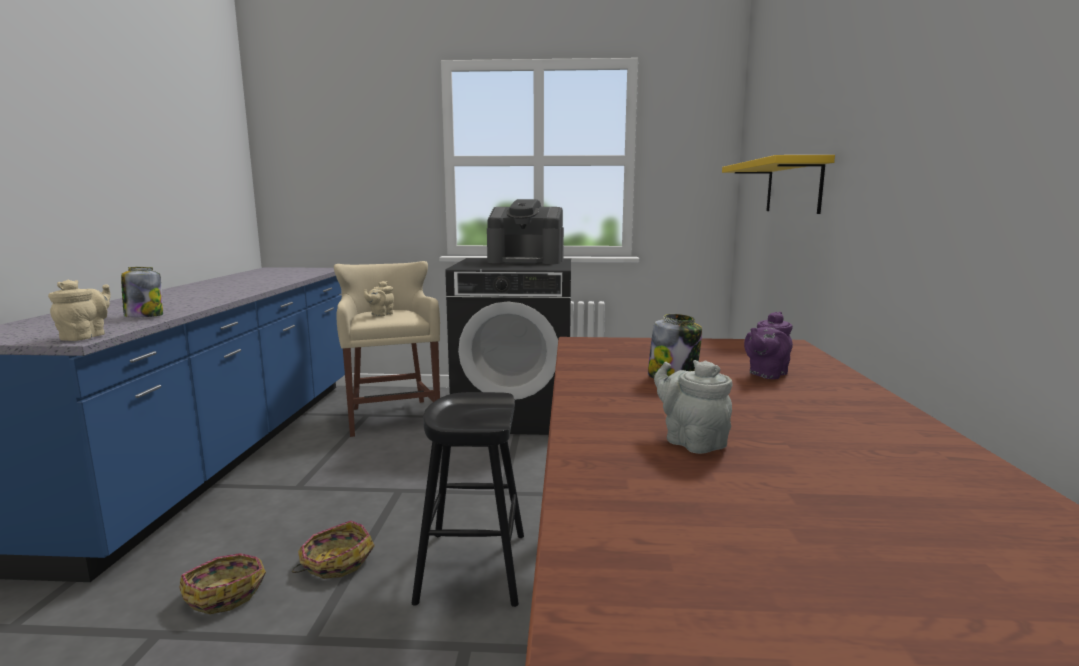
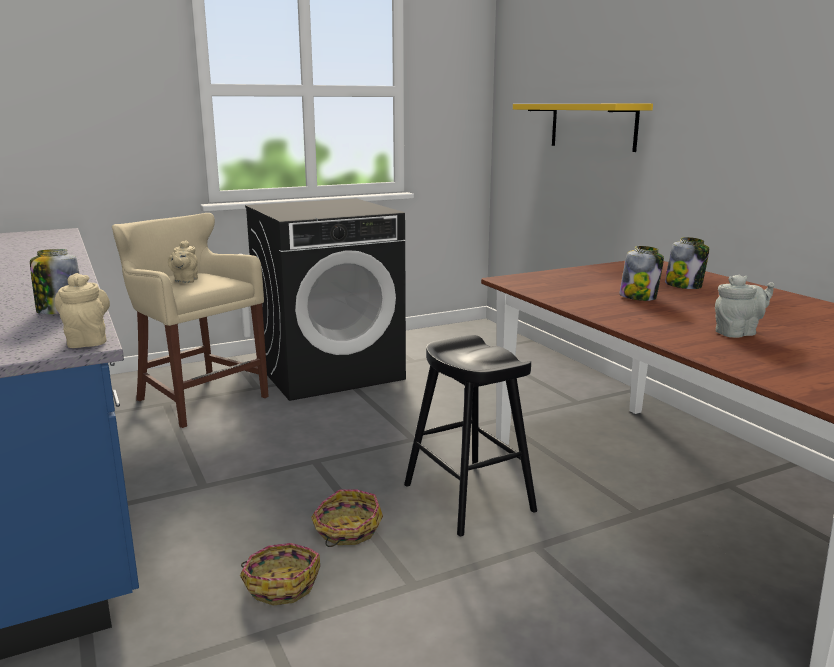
camera: 30 degrees left, 5 degrees up
coffee machine [487,199,564,265] -> none
grey teapot [654,360,733,454] -> grey teapot turned 135 degrees clockwise [715,275,774,338]
purple teapot [744,312,793,379] -> jar [665,237,709,289]

